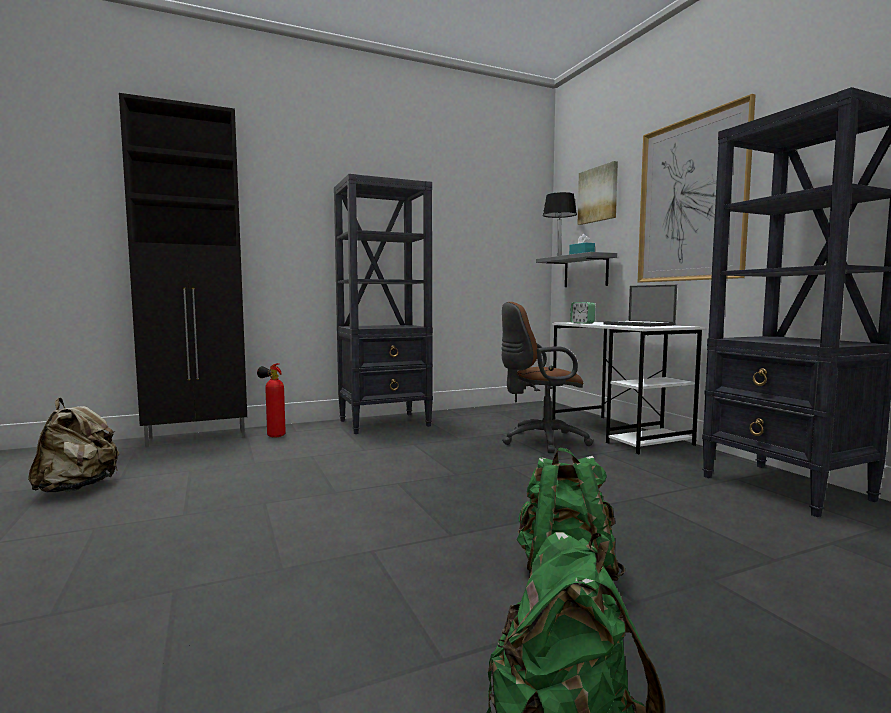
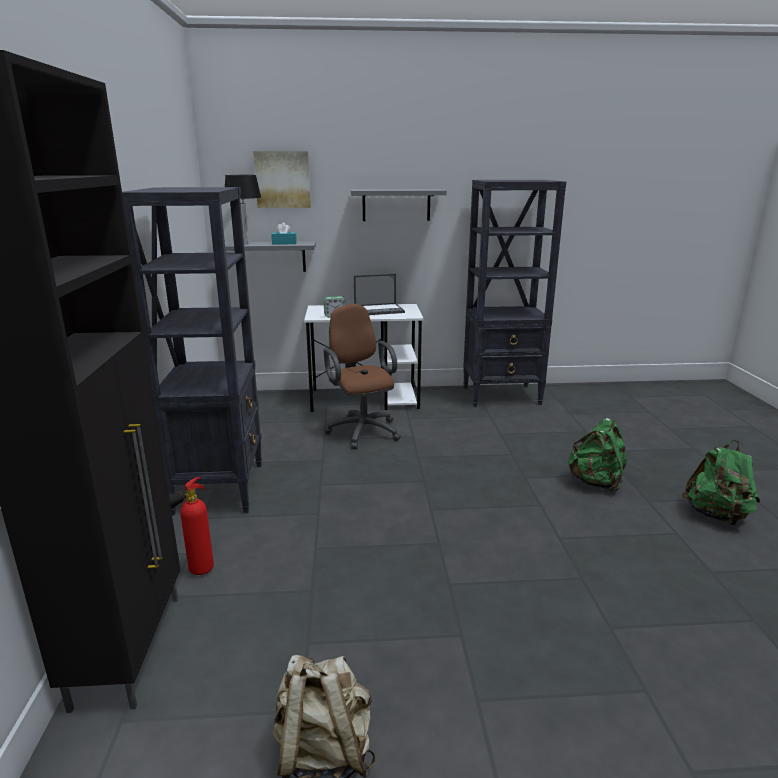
camera: 70 degrees left, 15 degrees up
brown office chair [501,302,593,453] -> brown office chair turned 150 degrees clockwise [324,304,401,449]
picture [638,94,756,283] -> grey shelf [351,189,447,221]

